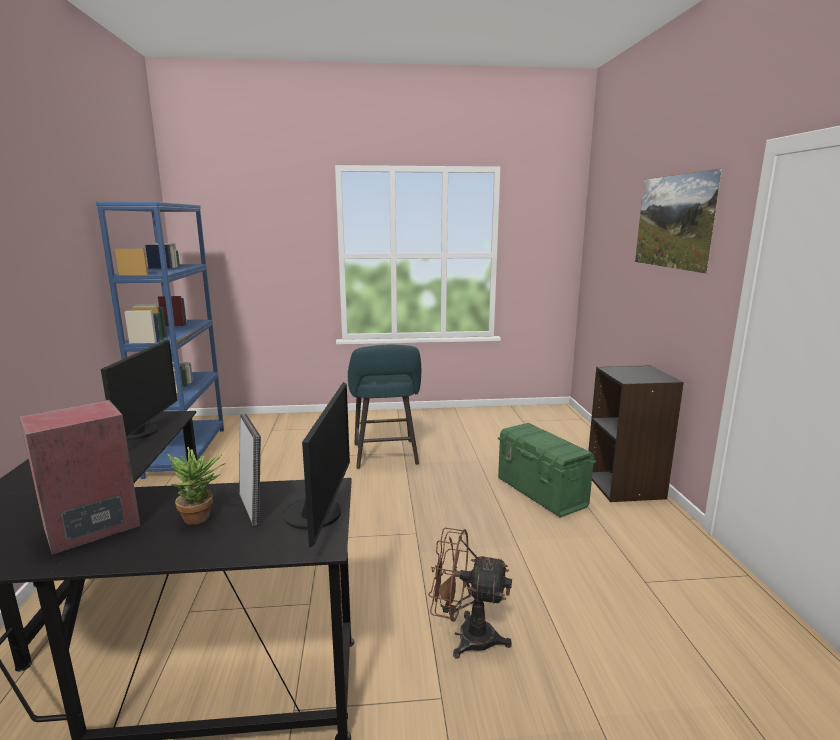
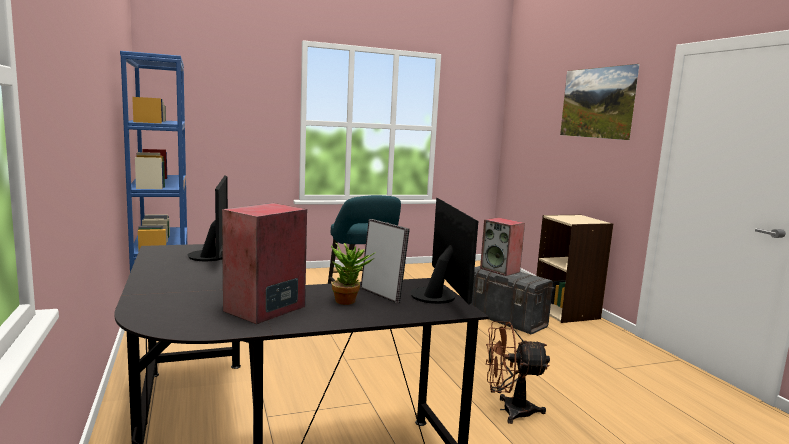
camera: 15 degrees left, 5 degrees down
green storage box [498,423,596,518] -> grey storage box [471,266,555,335]
black bookcase [588,365,684,502] -> beige bookcase [536,215,613,323]
none -> speaker [480,218,525,276]

